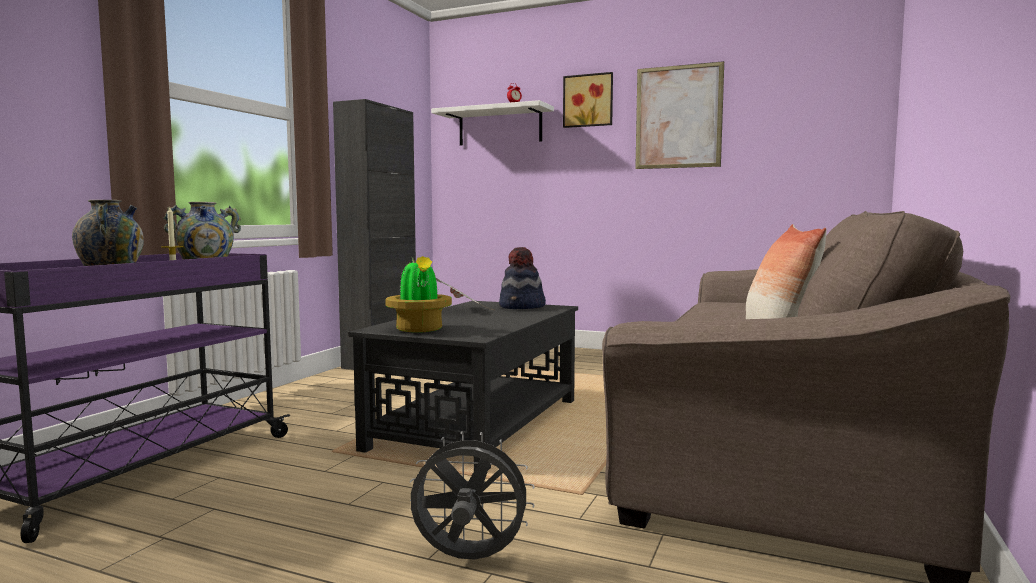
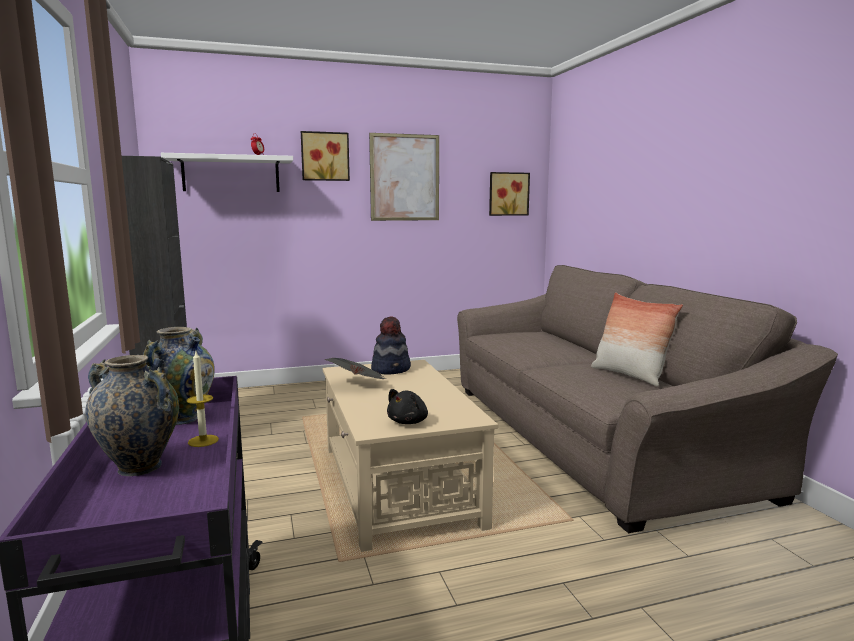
camera: 40 degrees left, 5 degrees up
black coffee table [348,301,578,470] -> beige coffee table [323,360,498,552]
potted plant [386,256,452,333] -> black plush toy [387,389,428,424]
grey fan [410,431,535,559] -> none
none -> picture [489,172,530,216]

